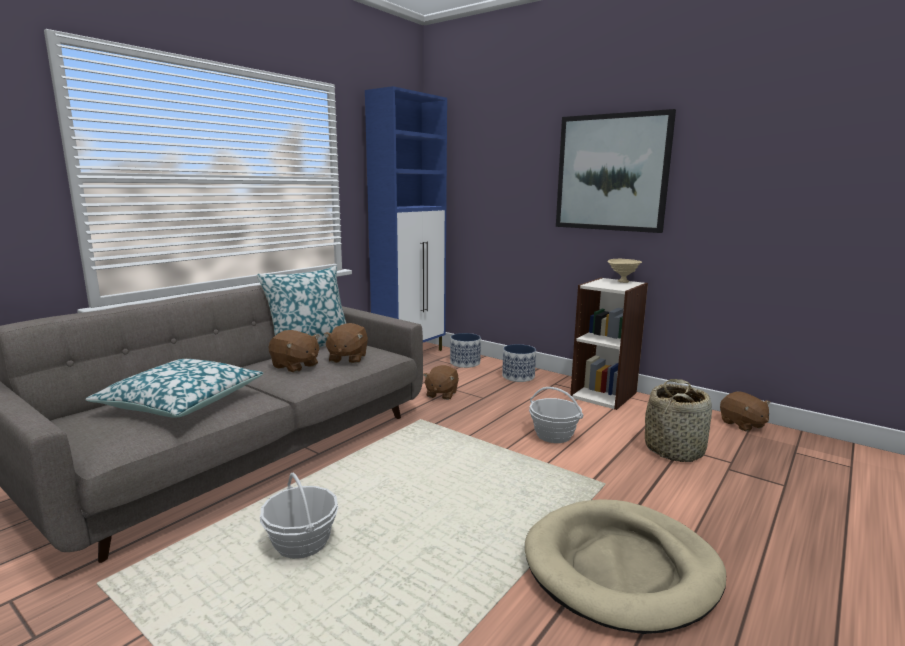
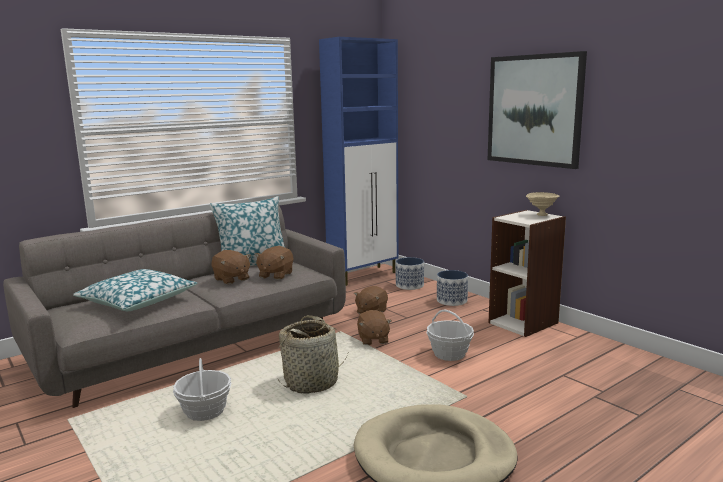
camera: 15 degrees right, 0 degrees up
basket [645,379,712,462] -> basket moved to [279,315,348,394]
brown plush toy [720,391,770,432] -> brown plush toy moved to [357,310,392,345]

